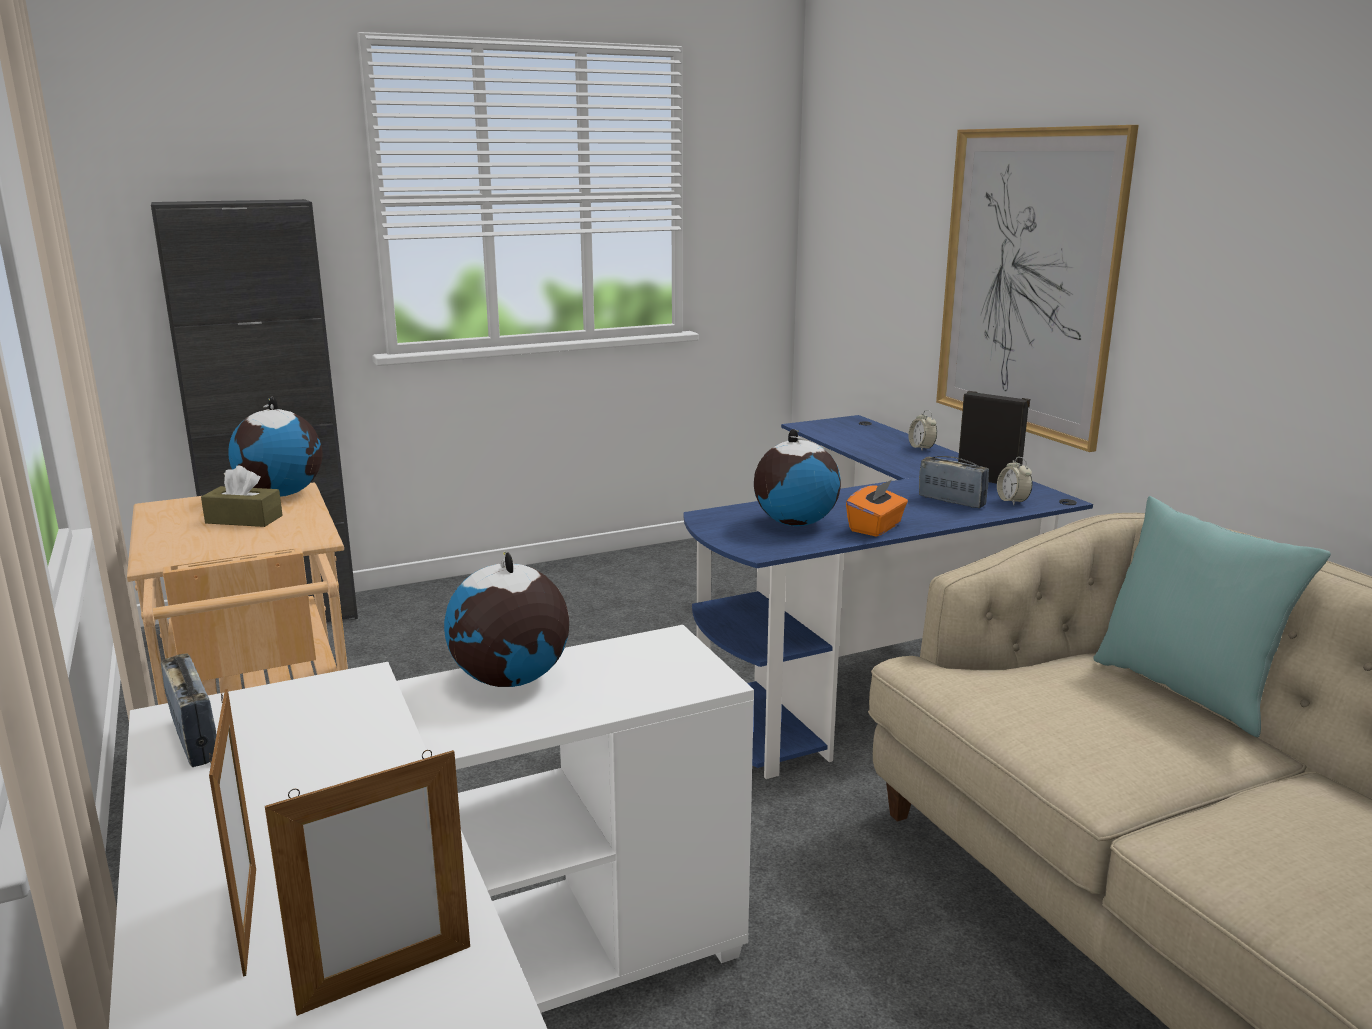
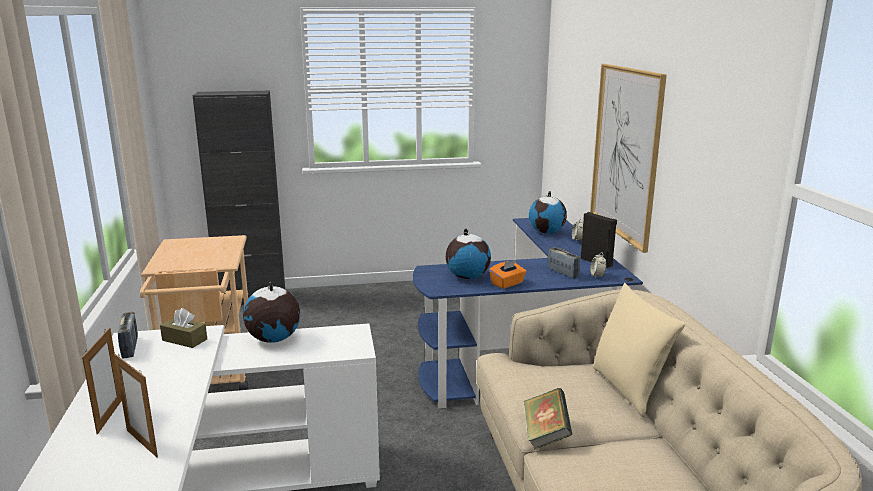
camera: 15 degrees right, 0 degrees up
brown tissue box [201,466,283,527] -> brown tissue box moved to [160,308,207,348]
globe [228,397,322,497] -> globe moved to [529,191,567,234]
picture frame [265,750,470,1016] -> picture frame turned 60 degrees clockwise [114,354,158,458]
turquoise pillow [1093,496,1331,737] -> beige pillow [592,283,685,417]
none -> book [524,388,572,449]

